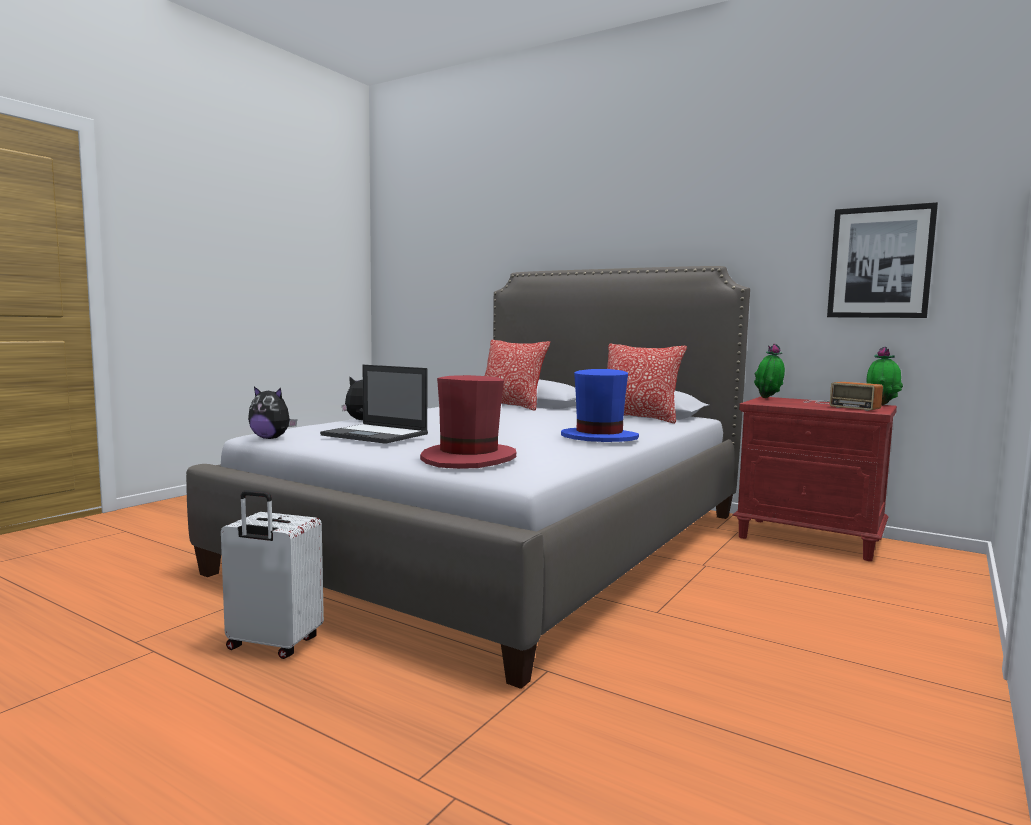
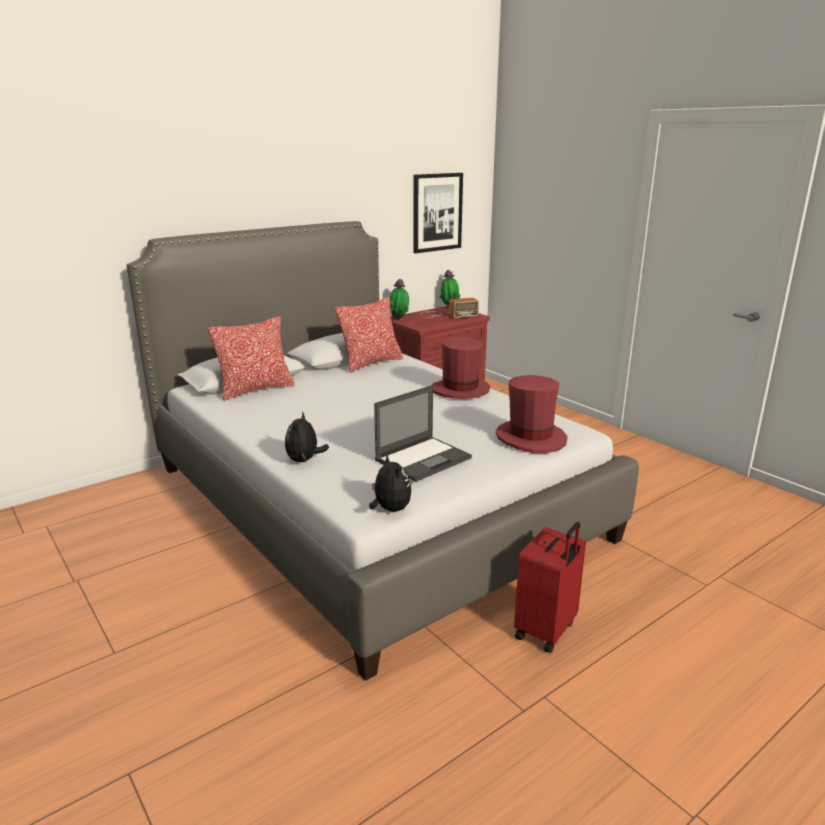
camera: 70 degrees left, 15 degrees up
white suitcase [221,490,324,659] -> red suitcase [514,522,586,653]
plush toy [248,387,297,439] -> plush toy turned 60 degrees counterclockwise [369,453,412,512]
blue hat [561,369,639,442] -> red hat [432,337,490,399]

